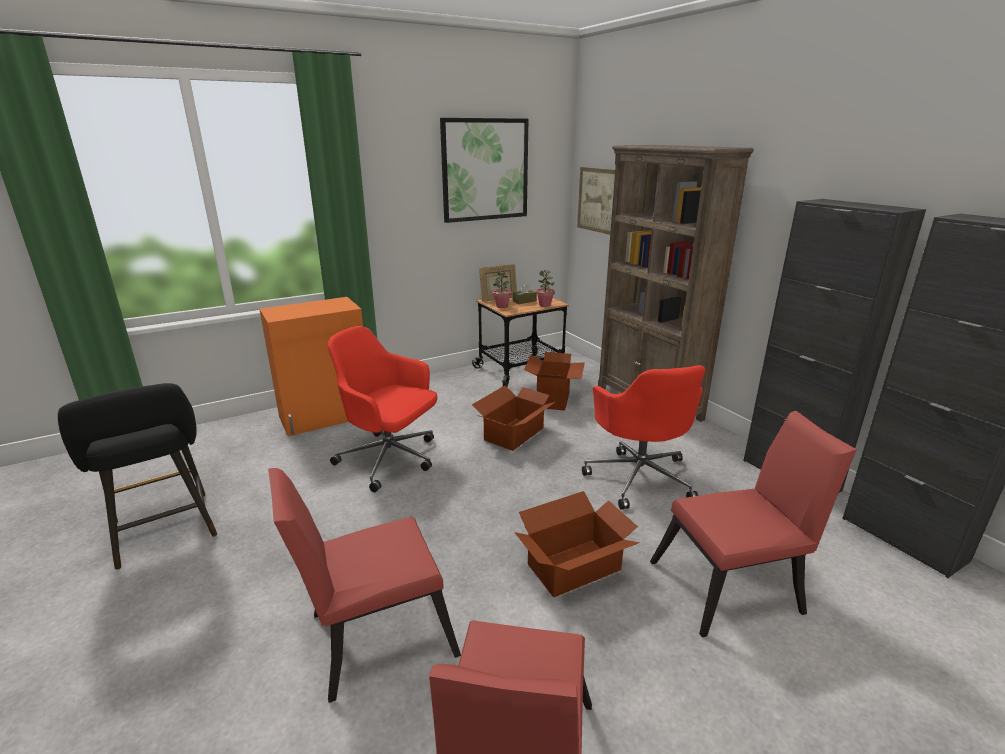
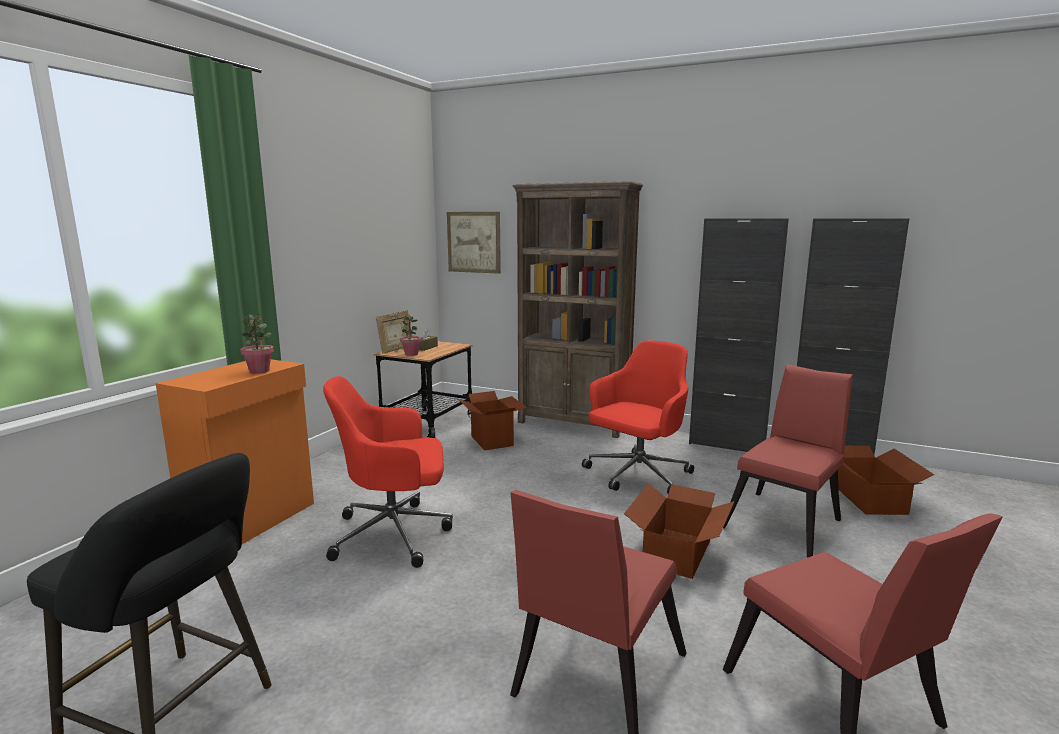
camera: 35 degrees left, 10 degrees down
picture [440,118,528,223] -> none
cardboard box [472,386,557,451] -> cardboard box moved to [838,446,934,515]
potted plant [536,270,555,307] -> potted plant moved to [240,315,274,374]
red office chair [582,365,705,510] -> red office chair turned 90 degrees counterclockwise [582,340,694,494]

